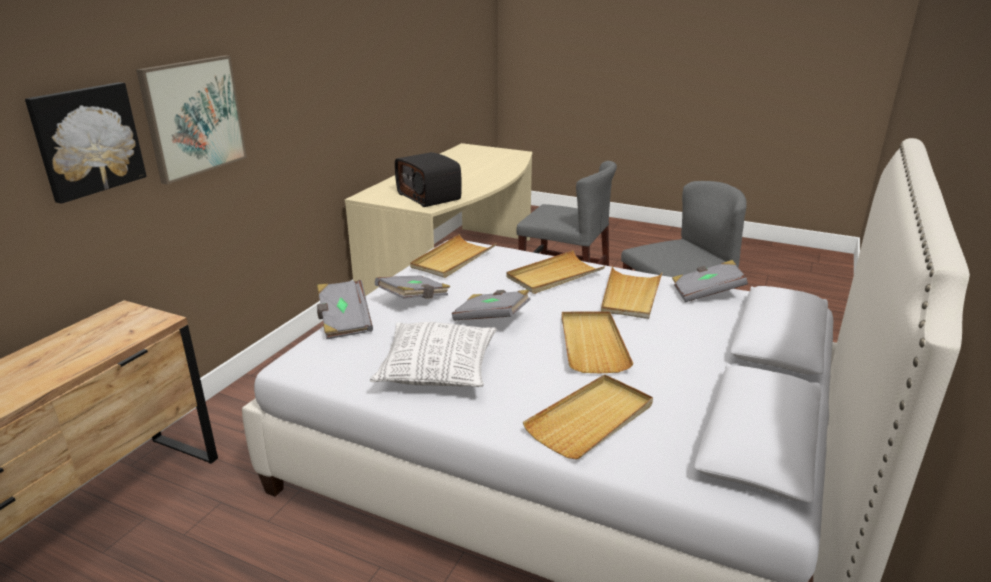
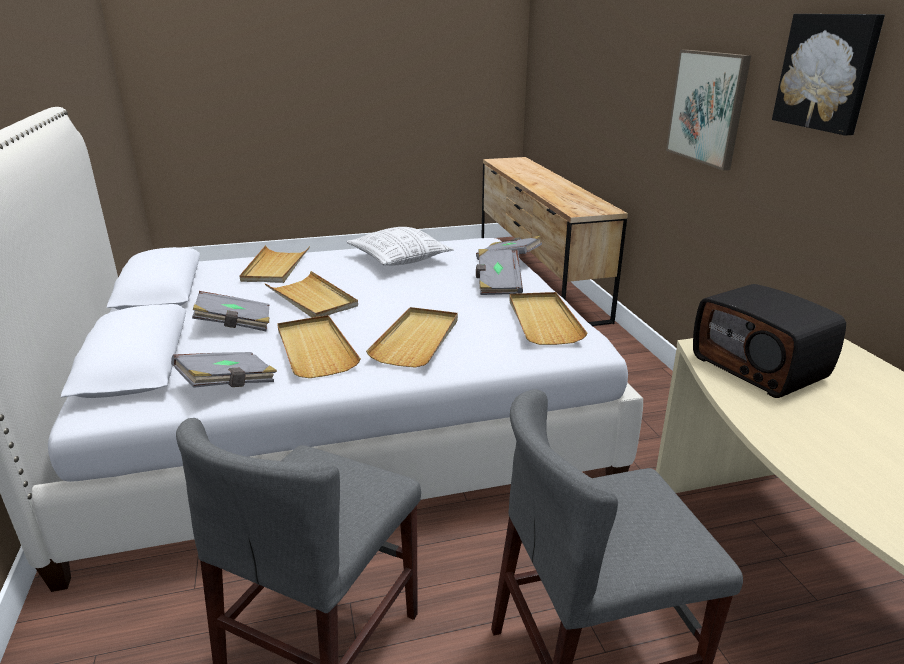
camera: 140 degrees right, 0 degrees up
picture [25,82,147,204] -> picture moved to [772,14,885,136]
radio [395,152,462,207] -> radio turned 135 degrees counterclockwise [693,284,846,398]
grey book [452,290,531,320] -> grey book moved to [192,291,269,331]

